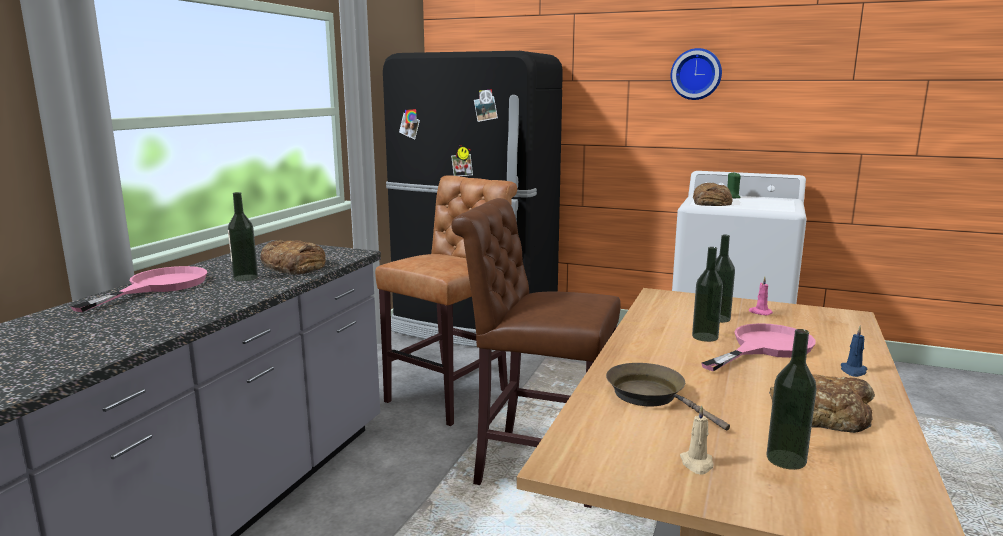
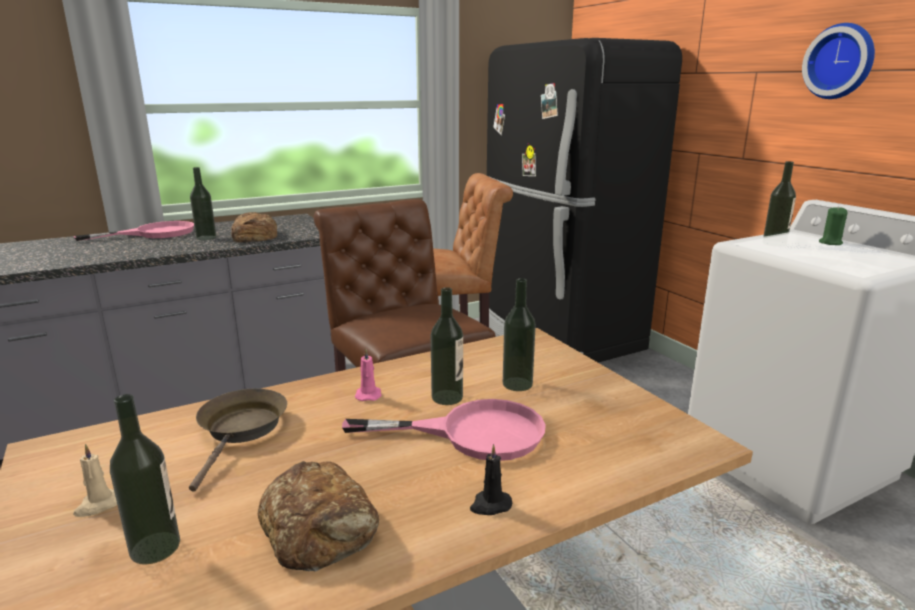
camera: 40 degrees right, 5 degrees up
bread [693,183,733,206] -> bottle [763,161,796,247]
pink candle [749,277,773,316] -> pink candle moved to [355,349,382,401]
blue candle [841,326,867,377] -> black candle [470,444,512,515]

